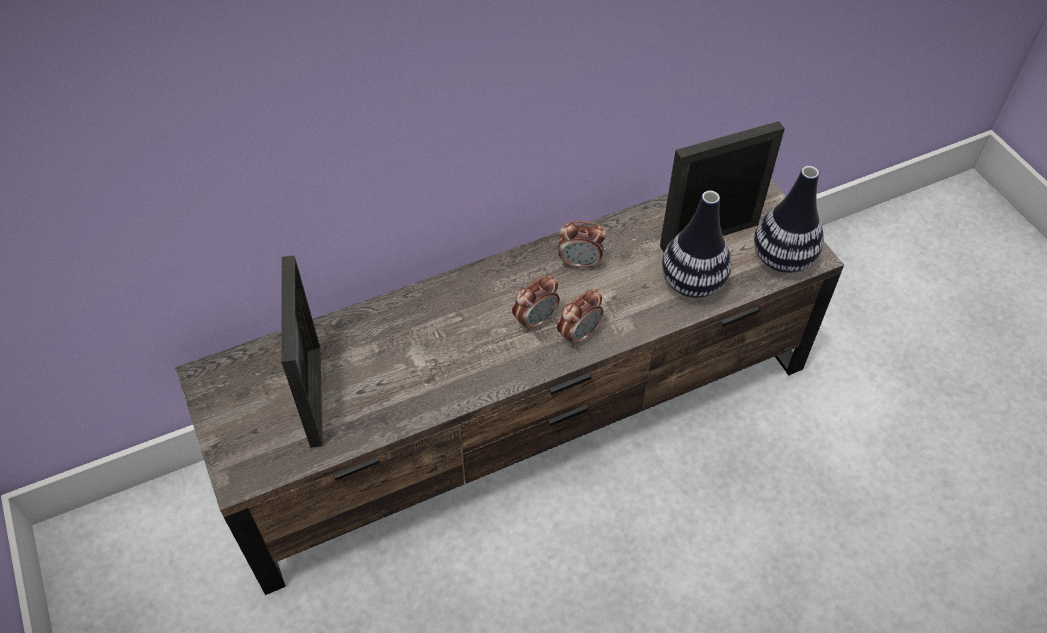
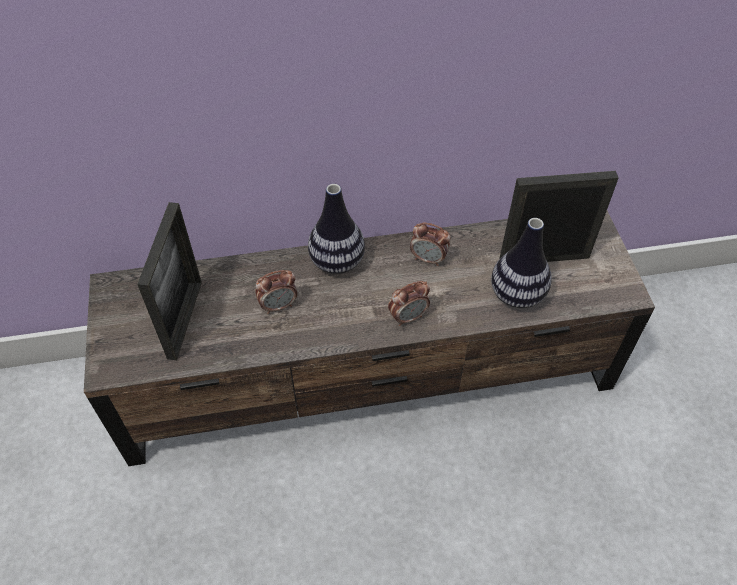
camera: 15 degrees right, 0 degrees up
alarm clock [512,275,560,332] -> alarm clock moved to [255,270,297,314]
vase [754,166,824,273] -> vase moved to [308,184,365,274]

